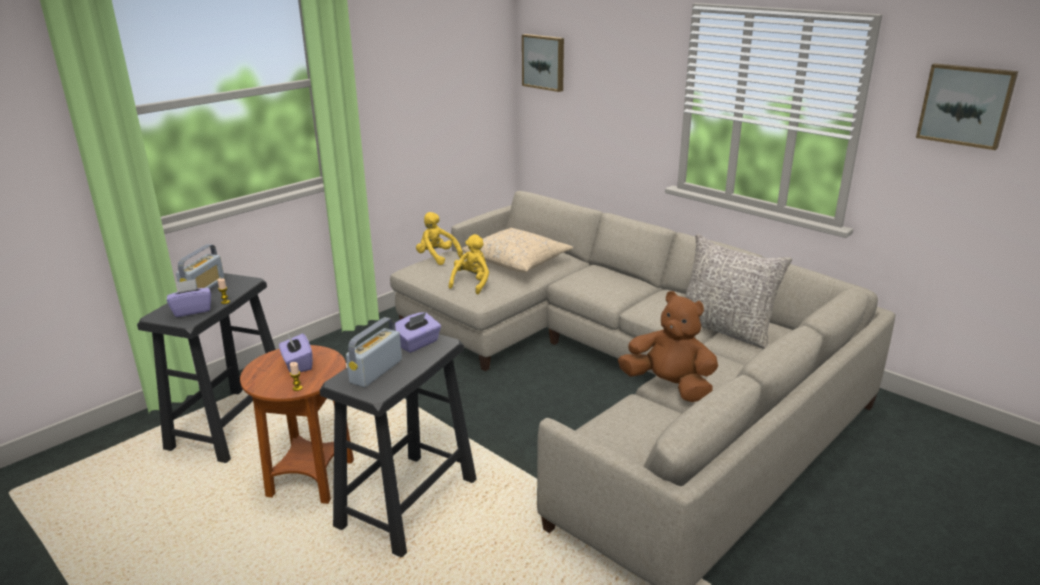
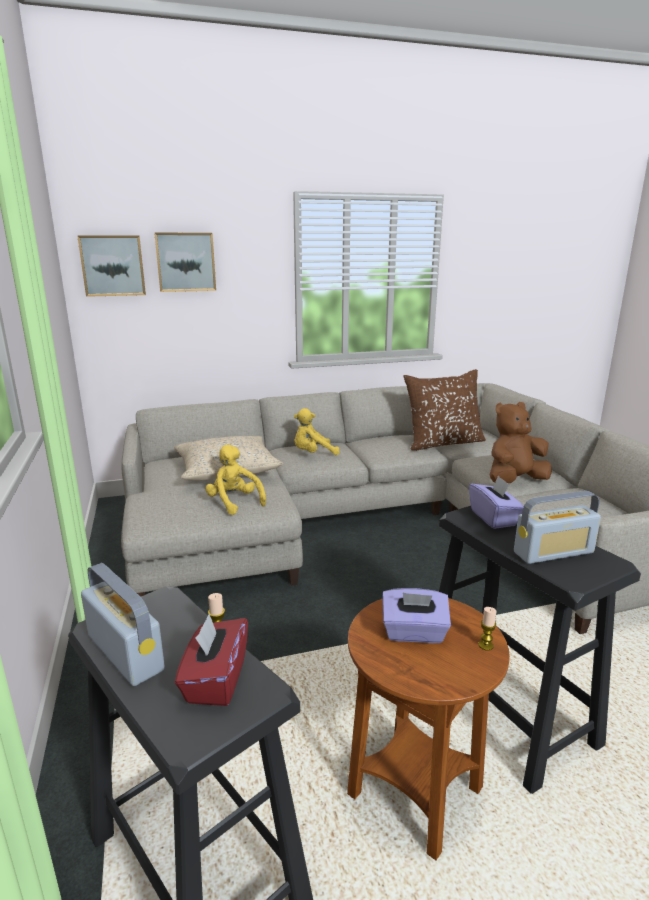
camera: 60 degrees left, 5 degrees down
purple tissue box [167,279,211,317] -> red tissue box [175,614,248,706]
radio [346,317,402,387] -> radio turned 75 degrees counterclockwise [514,491,601,564]
yellow plush toy [416,212,463,265] -> yellow plush toy moved to [294,408,340,456]
grey pillow [685,234,792,349] -> brown pillow [403,369,486,451]
picture [916,63,1018,150] -> picture moved to [154,233,216,292]

